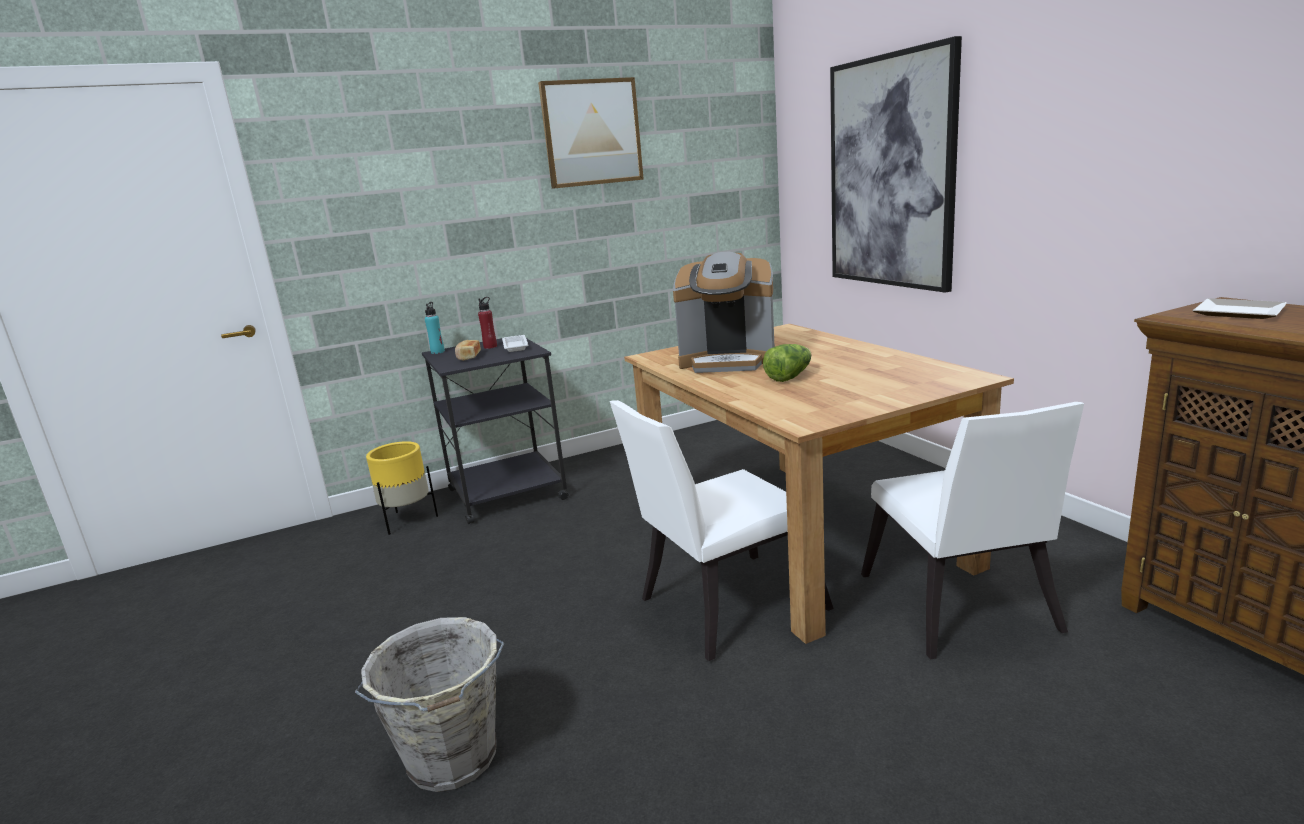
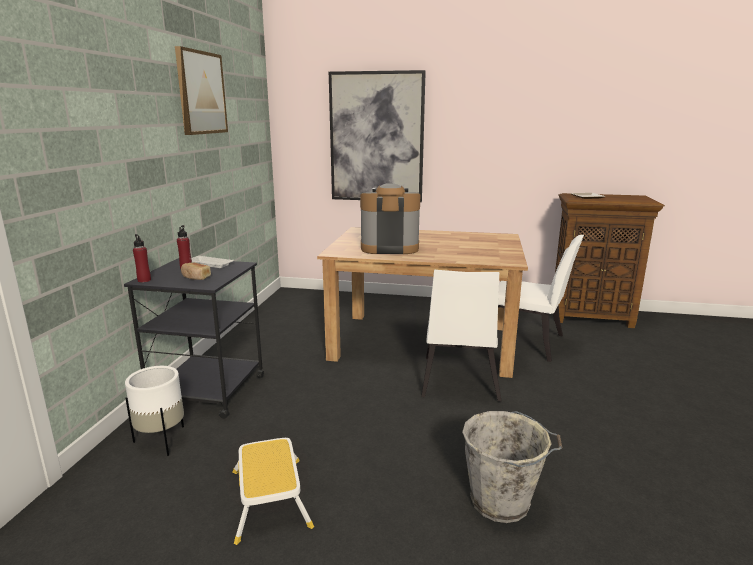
camera: 55 degrees left, 0 degrees up
yellow planter [366,441,438,535] -> white planter [125,366,184,456]
turquoise bottle [425,302,445,354] -> red bottle [133,234,151,282]
coffee machine [673,252,775,373] -> coffee machine turned 135 degrees counterclockwise [360,183,420,254]
lettuce [763,344,812,382] -> none
none -> yellow step ladder [232,438,314,545]

